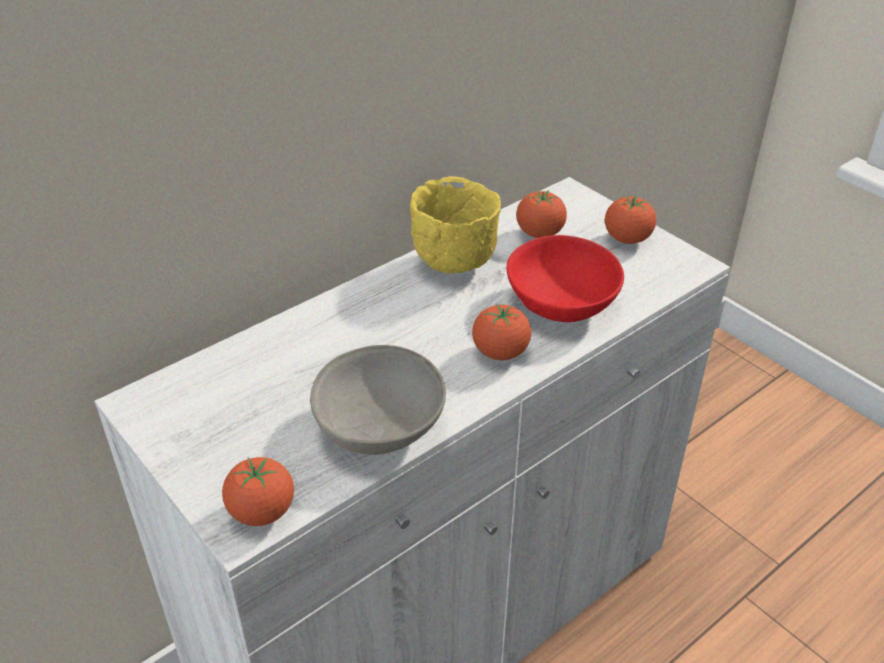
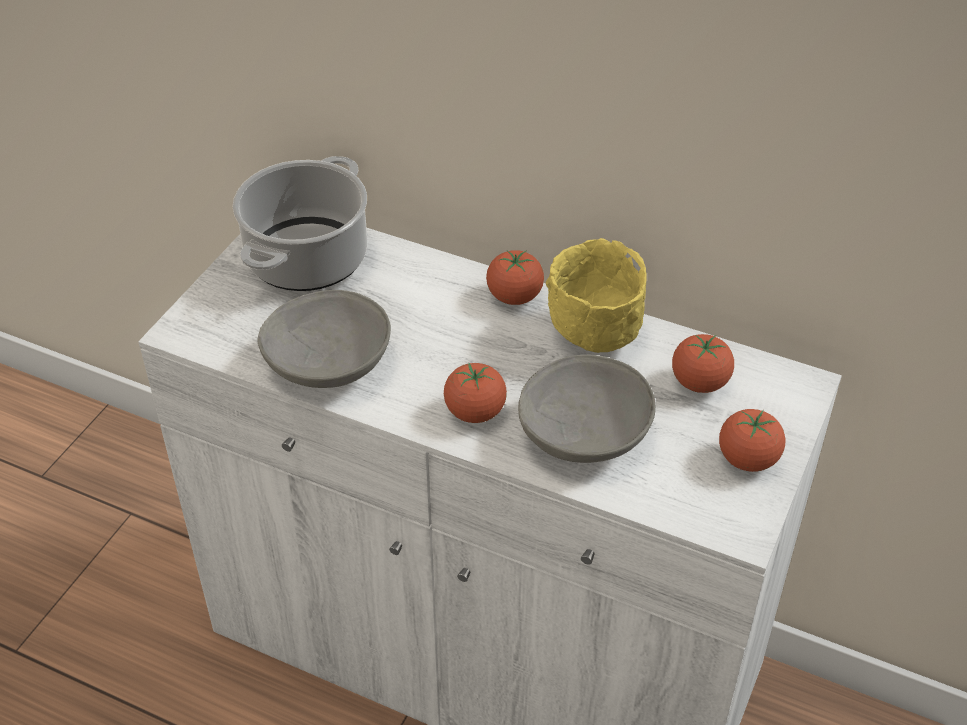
camera: 65 degrees right, 5 degrees up
tomato [222,457,294,526] -> tomato moved to [486,250,544,305]
red bowl [507,235,624,322] -> grey bowl [518,355,656,463]
none -> cooking pot [233,156,367,291]

